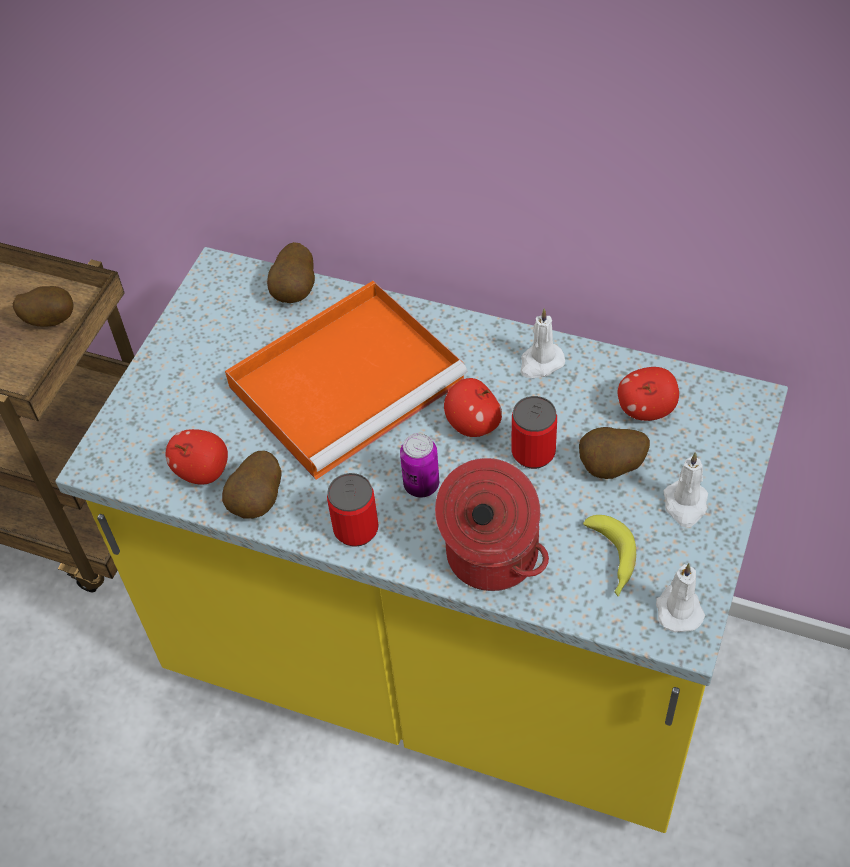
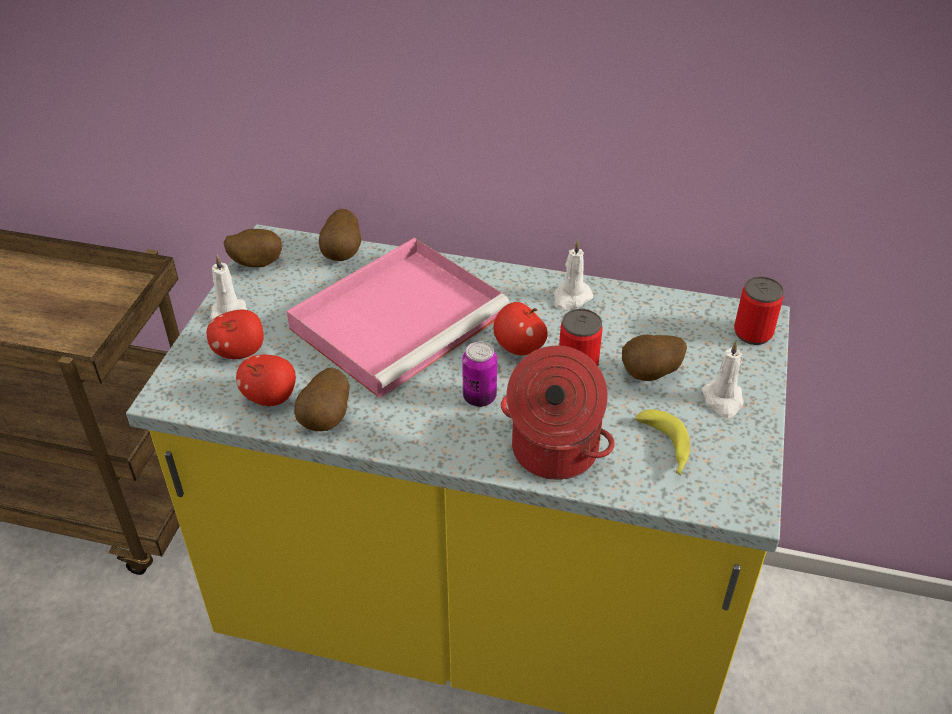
camera: 10 degrees left, 10 degrees down
potato [12,286,73,327] -> potato moved to [224,229,282,267]
orange tray [225,281,468,480] -> pink tray [287,238,509,398]
can [327,473,379,547] -> can moved to [734,277,784,345]
apple [618,367,679,421] -> apple moved to [207,310,264,359]
white candle [656,563,705,632] -> white candle moved to [210,255,247,320]

